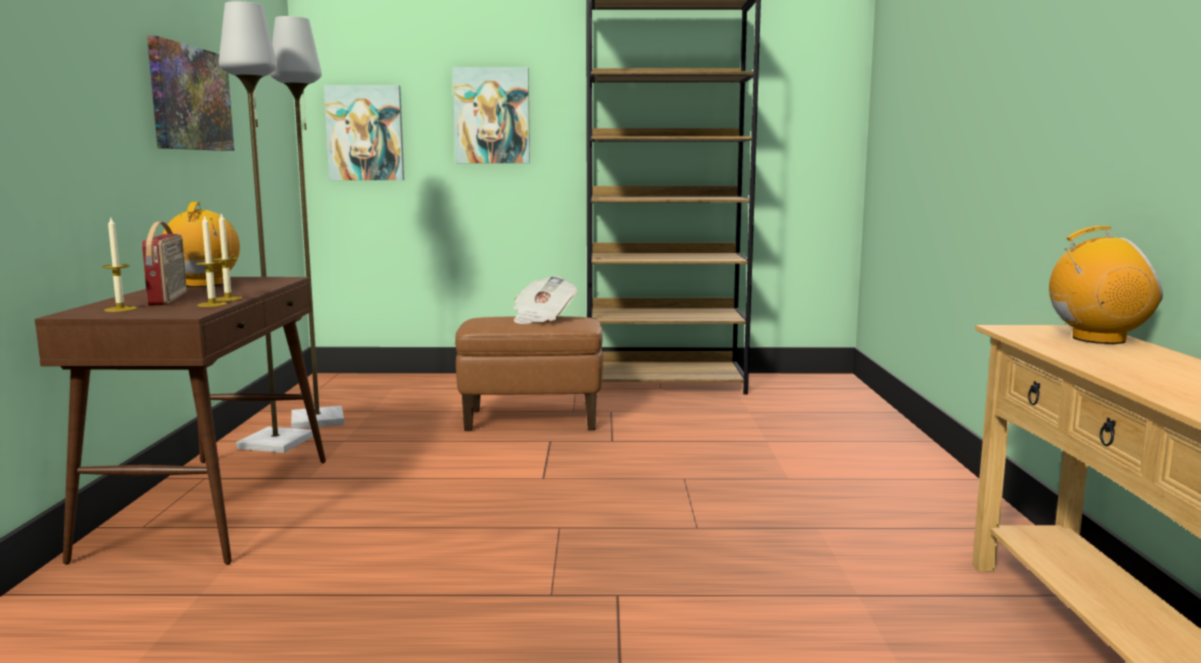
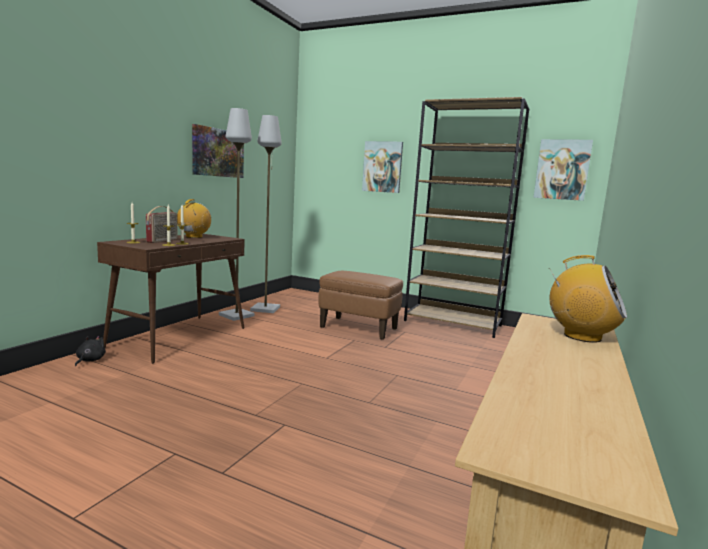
camera: 25 degrees right, 0 degrees up
picture [324,85,404,180] -> picture moved to [533,139,593,201]
newspaper [512,276,578,324] -> none
none -> black plush toy [75,336,106,366]

